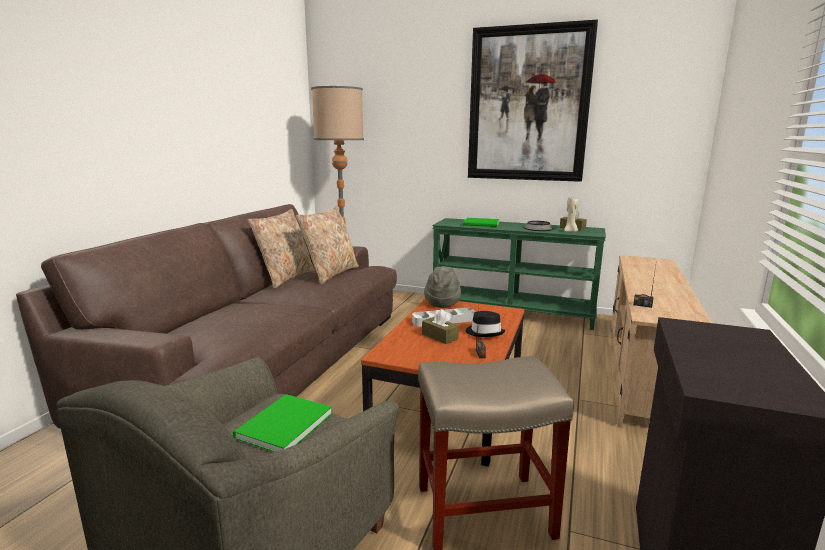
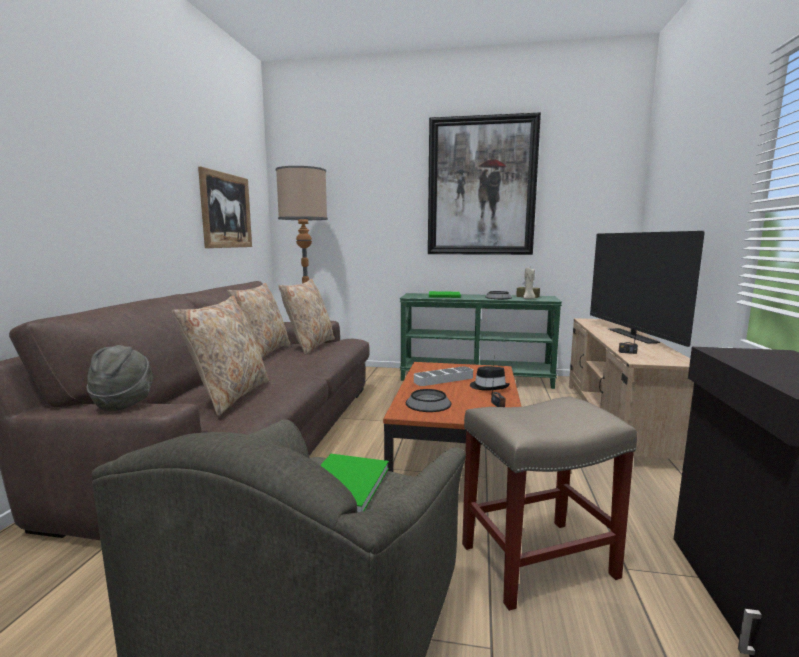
camera: 10 degrees left, 5 degrees down
brown tissue box [422,309,459,344] -> none
grey hat [424,266,461,308] -> grey hat moved to [87,345,153,411]
none -> beige pillow [172,296,270,416]
none -> picture [198,167,252,248]
none -> bowl [406,389,452,412]
none -> television [590,231,705,347]

